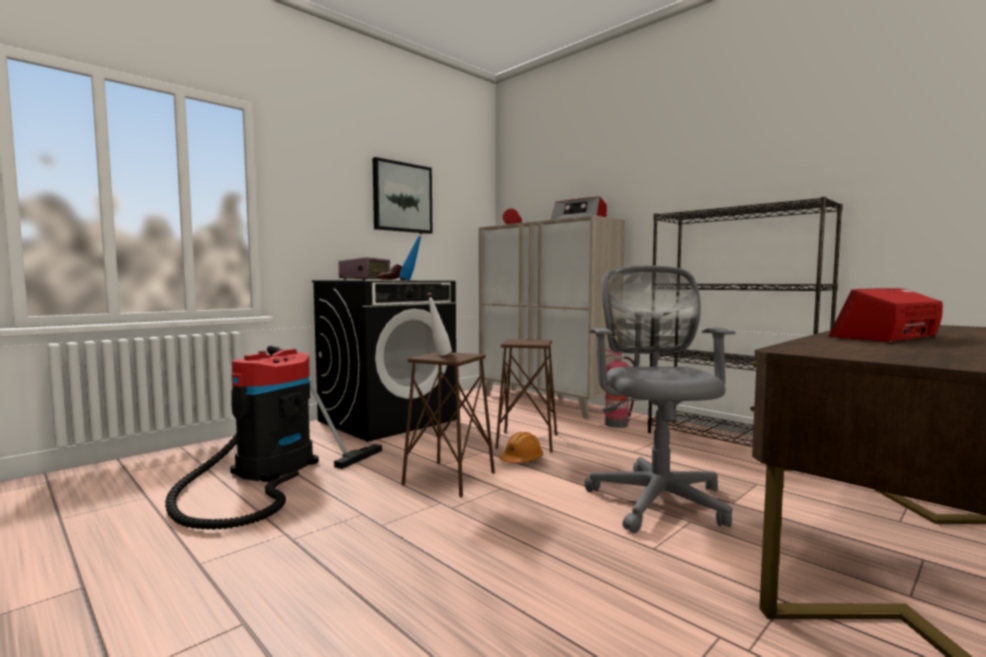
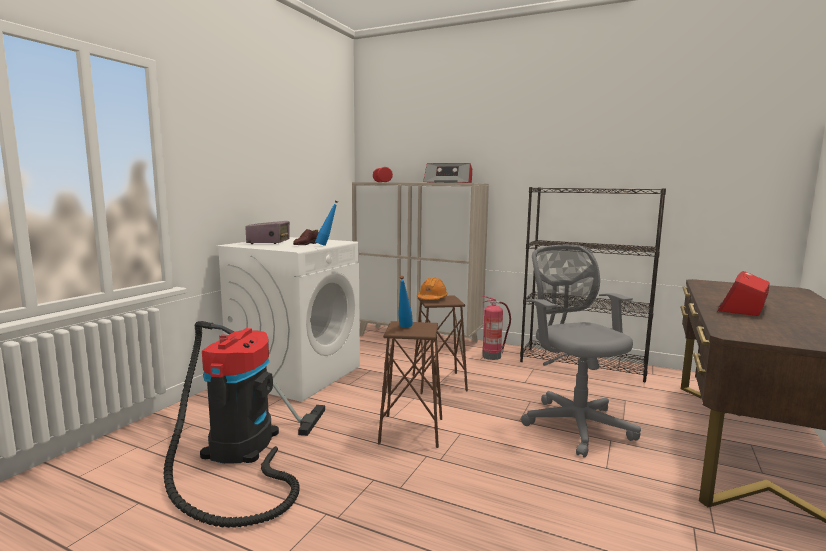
camera: 20 degrees left, 5 degrees up
black washing machine [312,280,457,442] -> white washing machine [216,237,360,402]
picture [373,157,432,234] -> none
white bottle [427,293,452,356] -> blue bottle [398,276,413,328]
orange hard hat [499,432,543,463] -> orange hard hat moved to [417,277,448,300]

